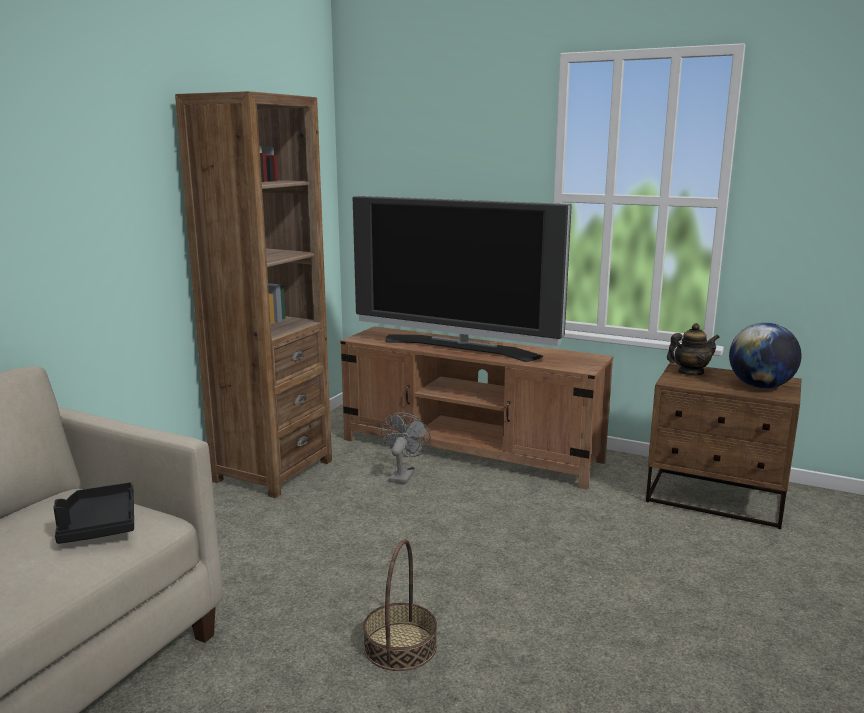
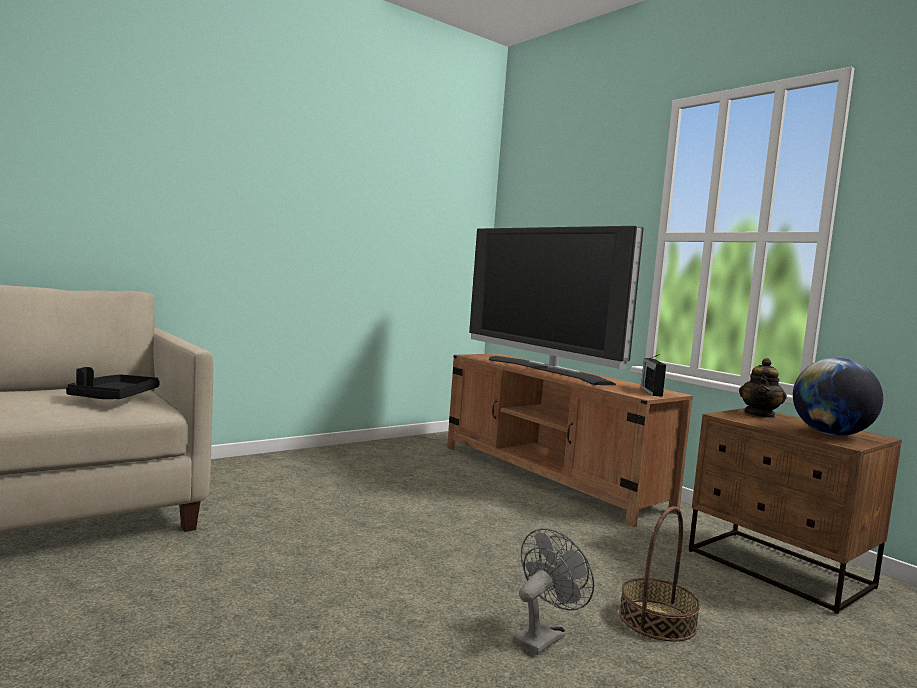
camera: 25 degrees right, 10 degrees down
brown bookcase [175,91,332,498] -> none
basket [363,539,437,671] -> basket moved to [619,506,700,642]
grey fan [381,412,431,484] -> grey fan moved to [513,528,594,655]
teapot [667,323,720,375] -> teapot turned 105 degrees clockwise [739,358,787,418]
none -> radio [641,354,666,397]

